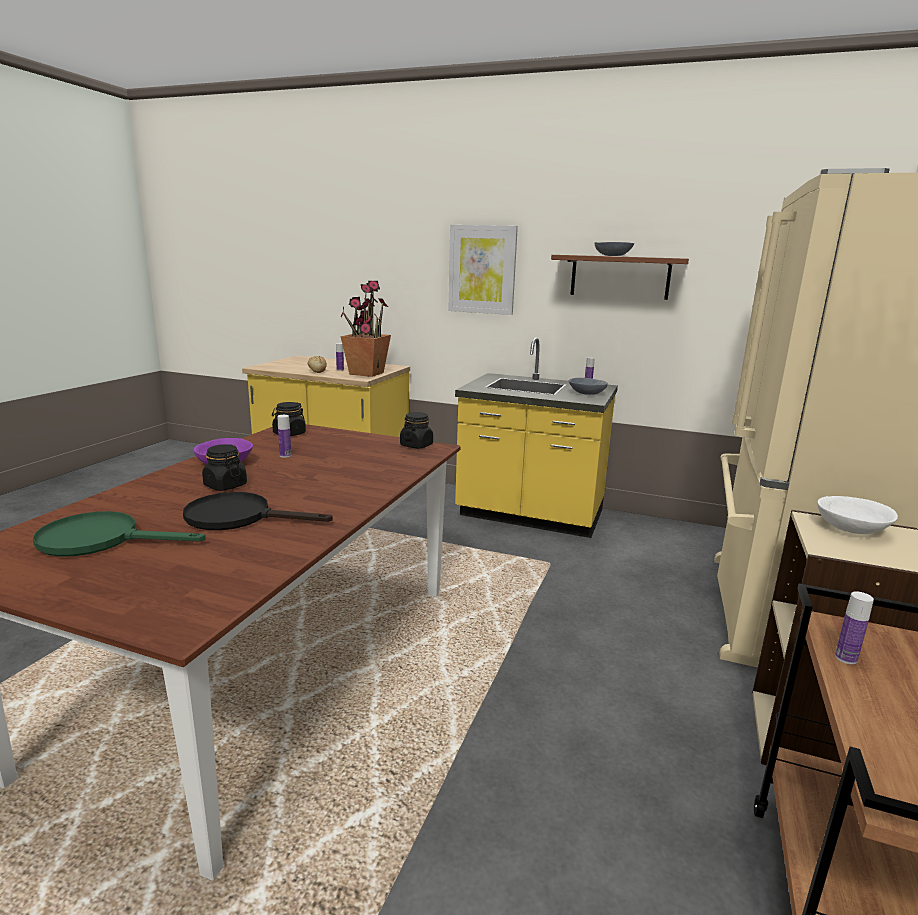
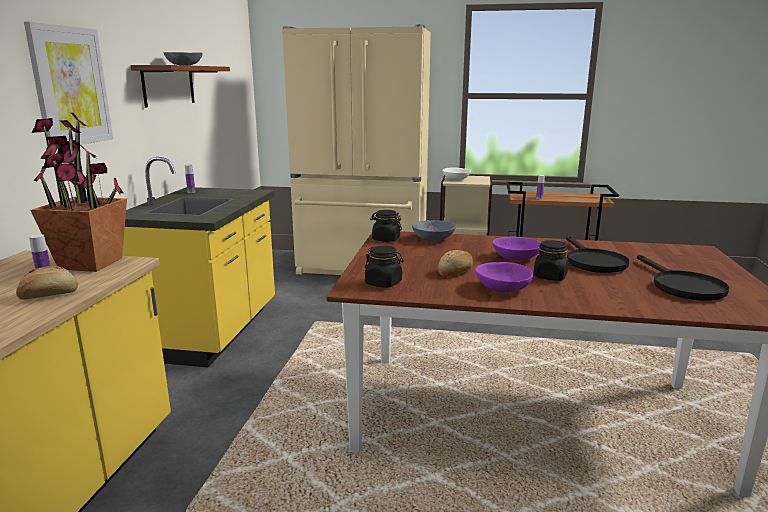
camera: 100 degrees left, 0 degrees up
green frying pan [33,511,206,557] -> black frying pan [637,254,730,300]
bottle [277,415,291,458] -> bread [438,250,473,277]
grey bowl [569,378,608,395] -> grey bowl moved to [412,220,456,241]
none -> purple bowl [492,236,541,260]

